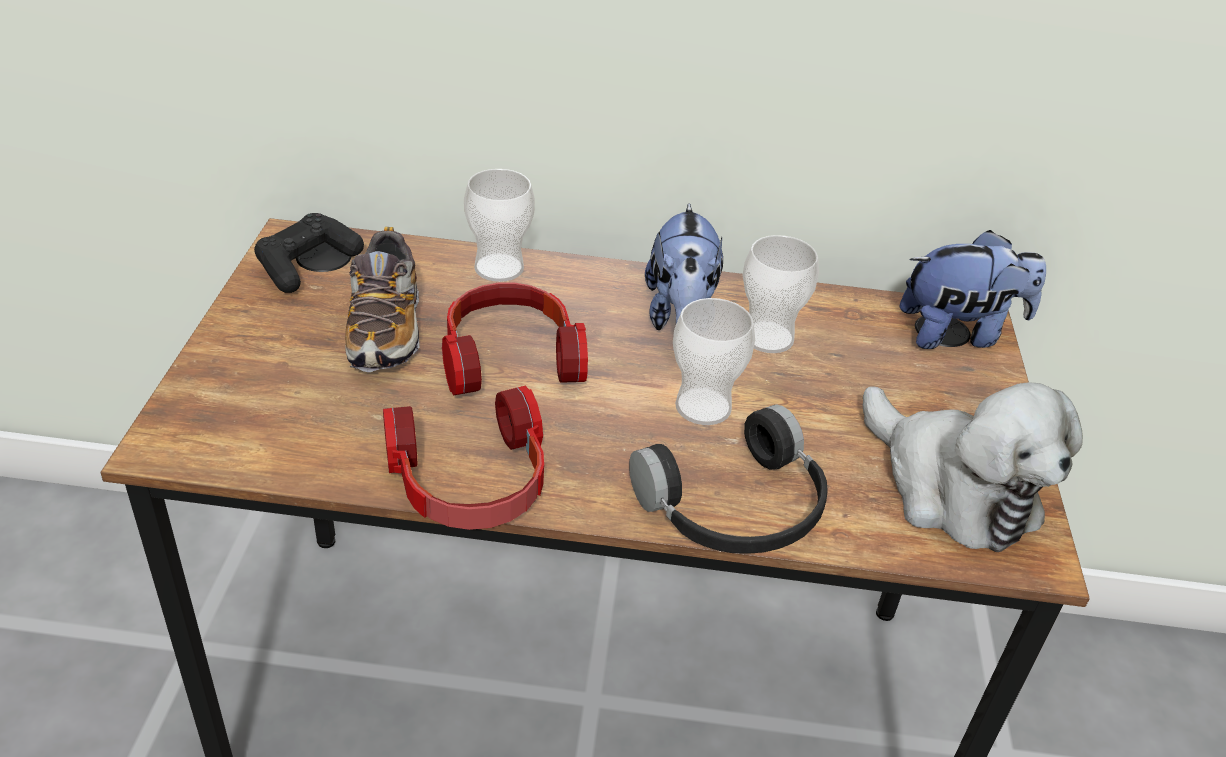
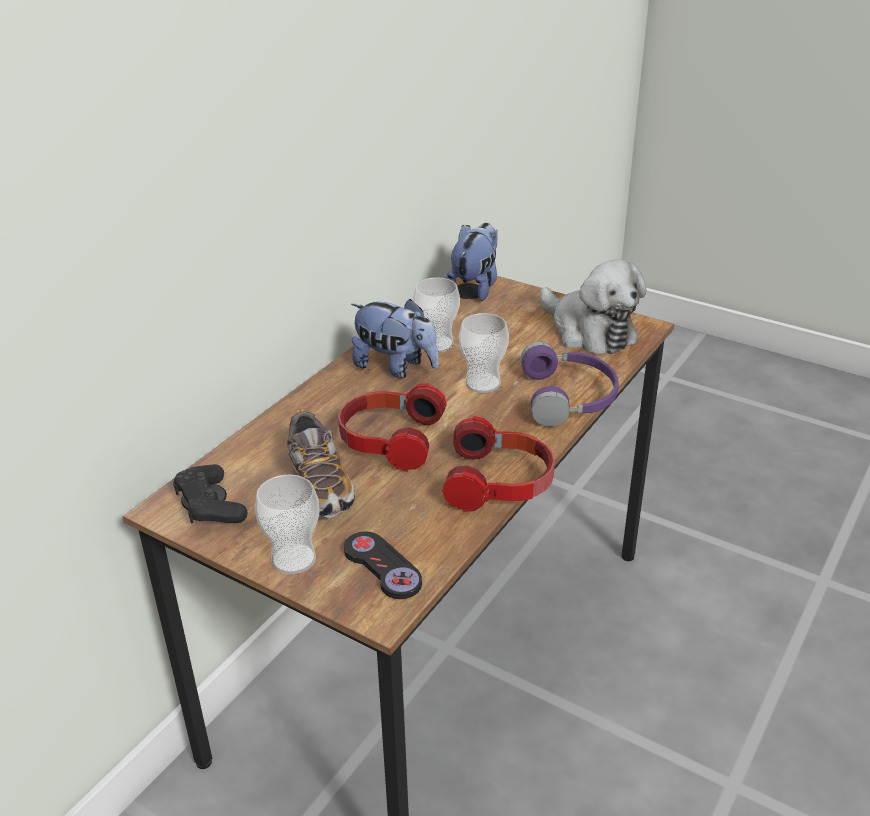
camera: 60 degrees left, 5 degrees down
shoe [345,227,420,372] -> shoe turned 45 degrees clockwise [287,409,355,518]
cup [464,169,535,282] -> cup moved to [255,475,320,574]
black headphones [629,404,828,554] -> purple headphones [520,342,619,427]
plush toy [862,382,1083,552] -> plush toy turned 60 degrees clockwise [540,260,646,354]
none -> black game controller [344,532,422,599]

